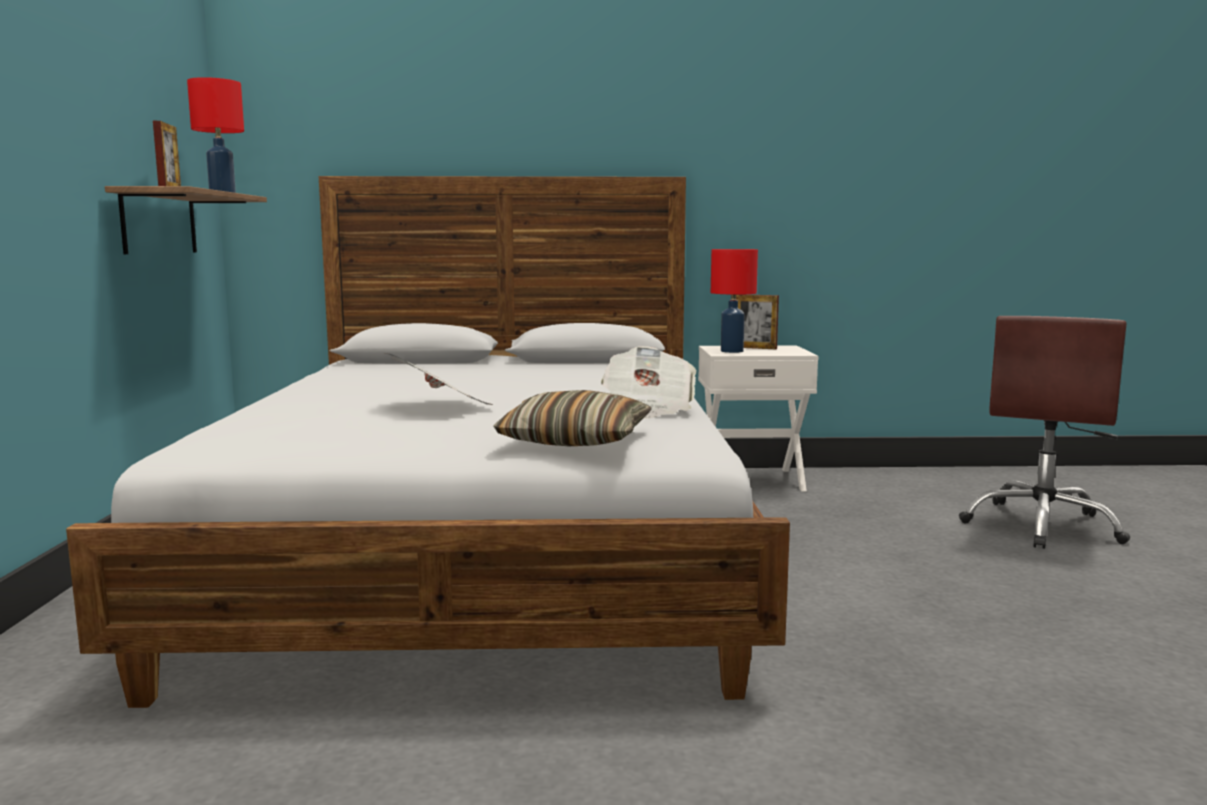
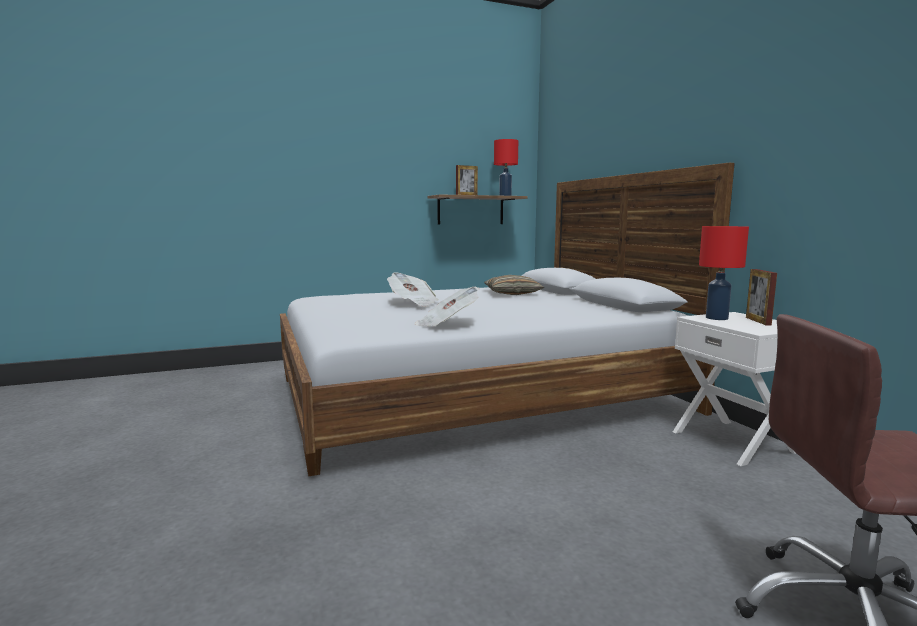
camera: 70 degrees right, 0 degrees up
pillow [493,390,652,446] -> pillow moved to [484,275,544,295]

